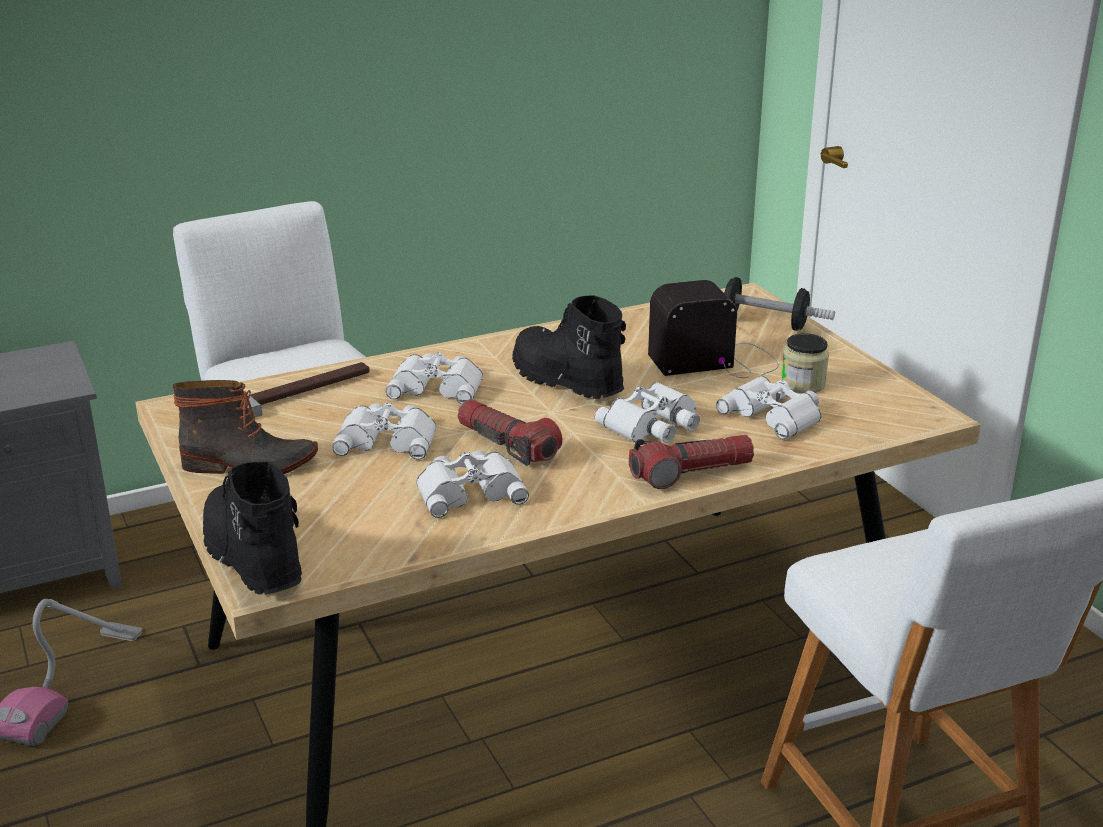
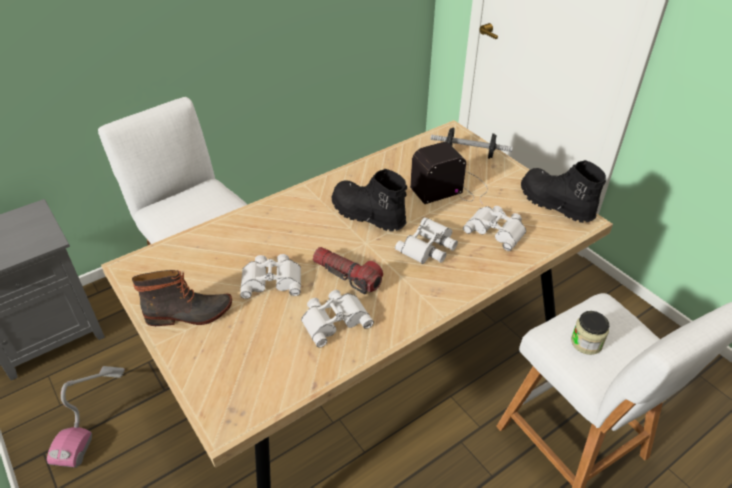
camera: 10 degrees left, 15 degrees up
black boot [203,462,302,594] -> black boot moved to [521,160,606,223]
hammer [246,362,370,417] -> none
white binoculars [386,352,483,404] -> none
flashlight [629,435,754,489] -> none
jar [781,333,829,393] -> jar moved to [571,311,609,355]

